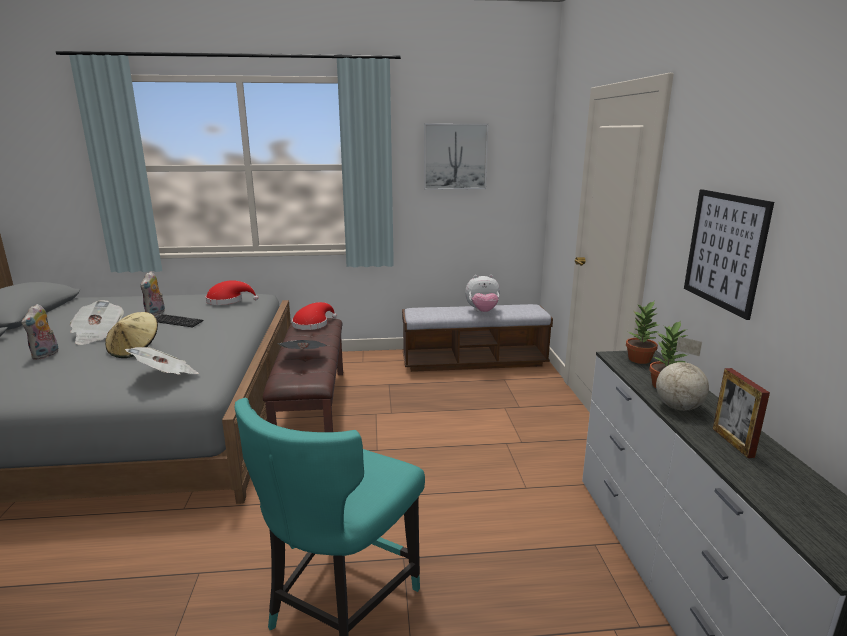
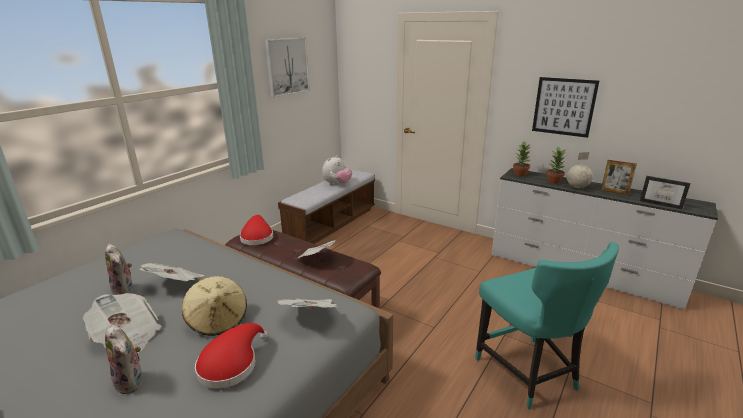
camera: 50 degrees left, 5 degrees up
keyboard [156,314,203,328] -> newspaper [139,263,204,281]
red hat [206,280,259,305] -> red hat moved to [195,323,268,389]
none -> picture frame [640,176,691,209]

